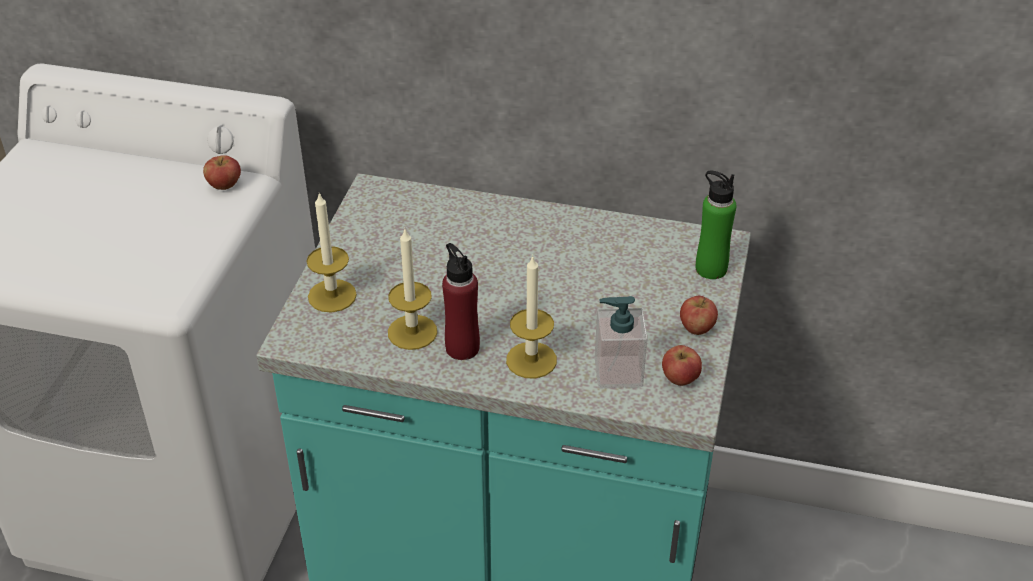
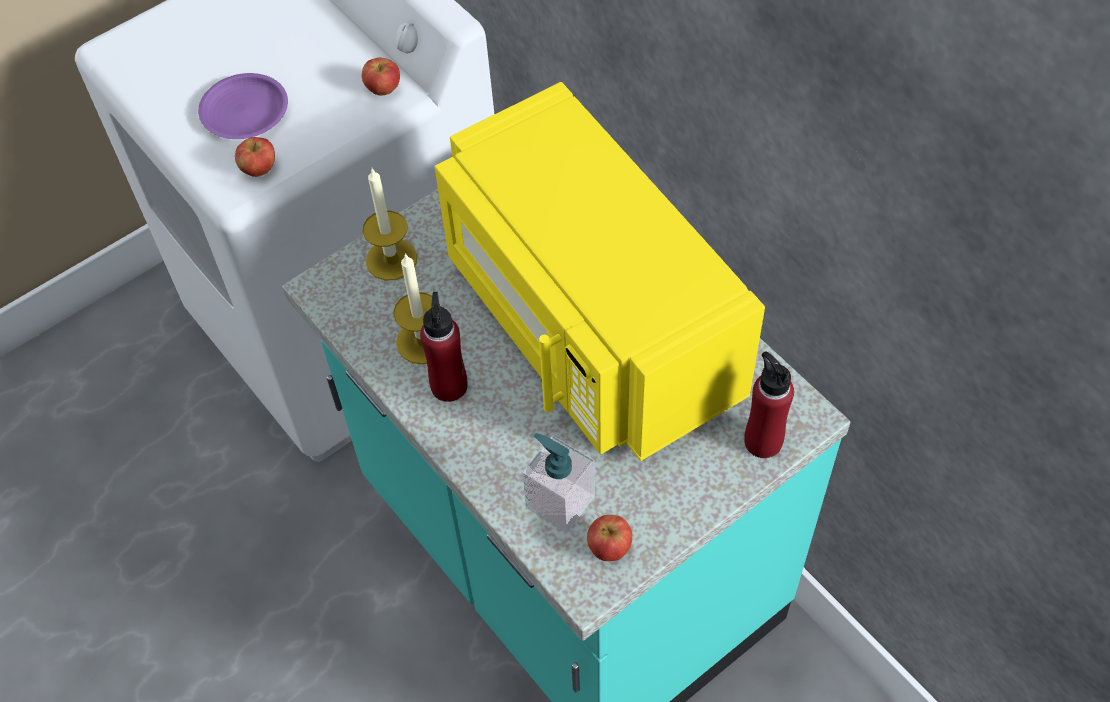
camera: 40 degrees right, 15 degrees up
candle [506,255,557,379] -> none
apple [680,296,718,335] -> apple moved to [235,137,275,177]
green bottle [696,171,736,279] -> red bottle [744,351,794,458]
none -> purple plate [198,73,288,139]
none -> yellow microwave [435,82,765,461]

